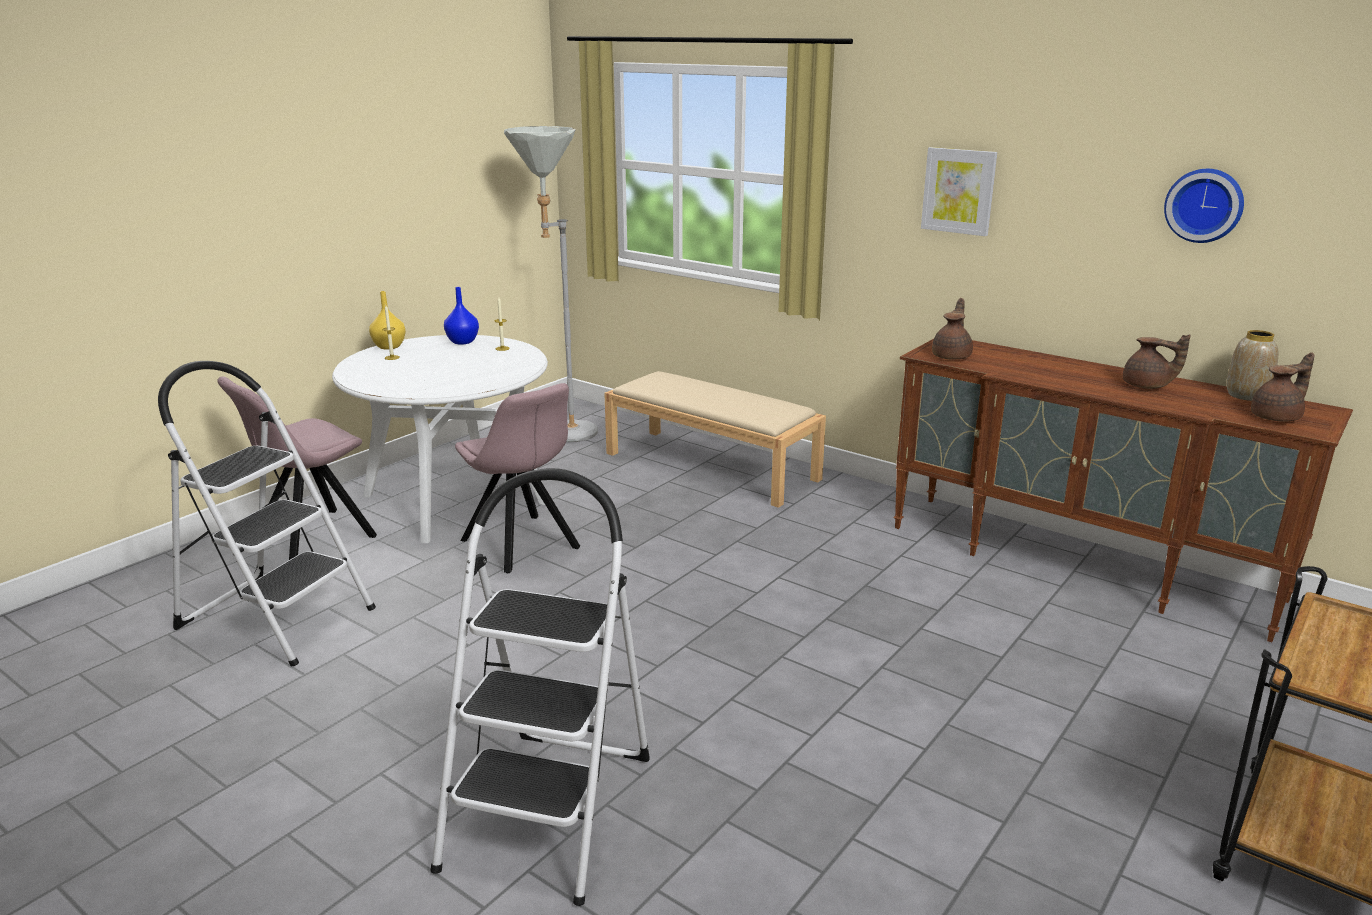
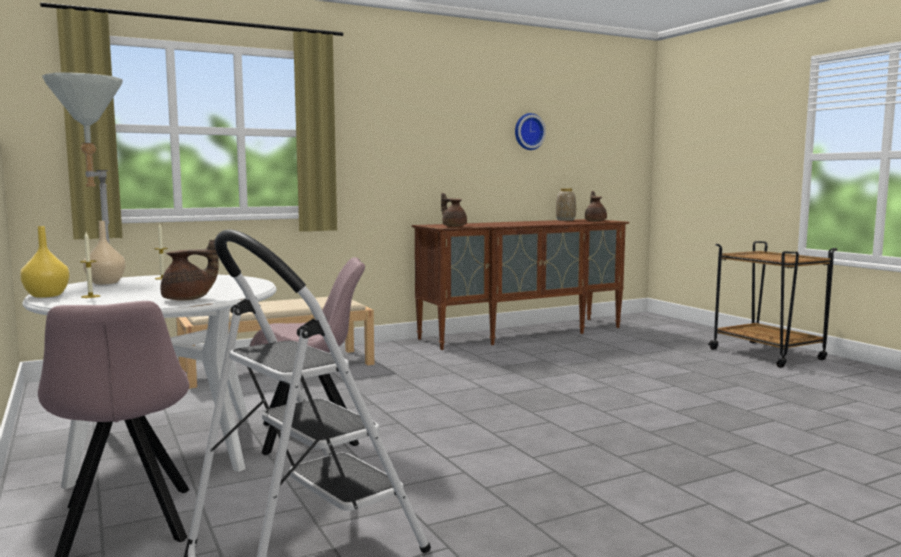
camera: 65 degrees left, 15 degrees down
step ladder [431,468,650,906] -> none
blue vase [444,287,479,345] -> beige vase [83,221,126,285]
picture [921,147,997,236] -> none
brown teapot [1123,334,1191,389] -> brown teapot moved to [160,239,219,301]

